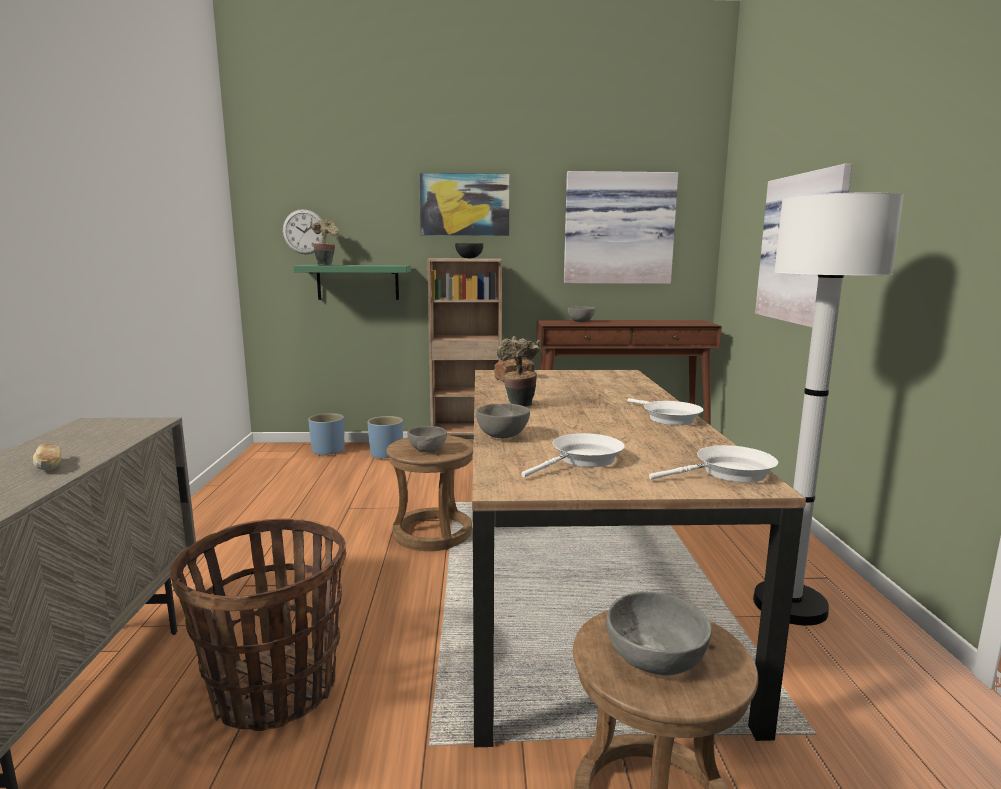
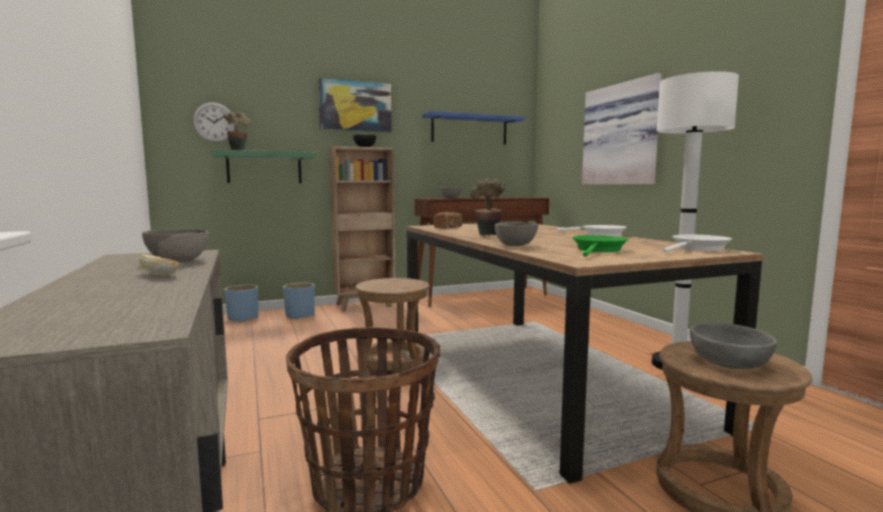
camera: 20 degrees left, 5 degrees down
grey bowl [407,426,447,453] -> grey bowl moved to [142,229,209,262]
white frying pan [521,433,625,478] -> green frying pan [572,235,628,257]
picture [564,171,678,284] -> blue shelf [422,111,525,145]

